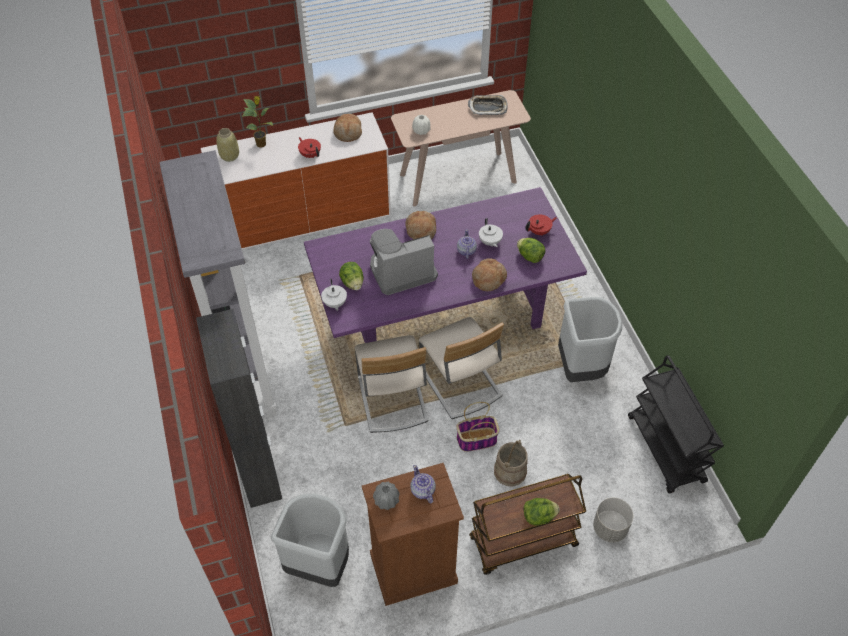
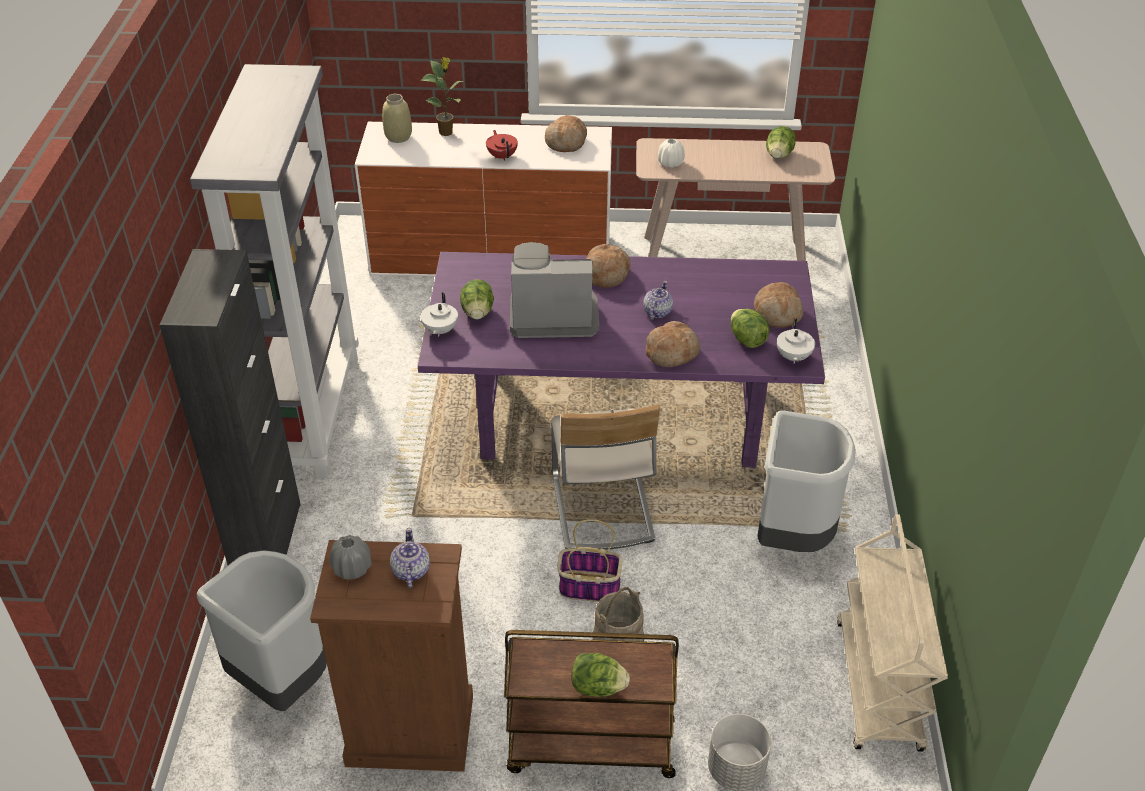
camera: 20 degrees right, 10 degrees down
beige chair [355,335,429,433] -> none
tray [468,95,508,115] -> lettuce [766,126,796,159]
white teapot [479,218,503,247] -> white teapot moved to [777,318,815,364]
red teapot [525,214,557,236] -> bread [754,282,803,328]
black cart [628,355,724,494] -> beige cart [837,514,948,752]

